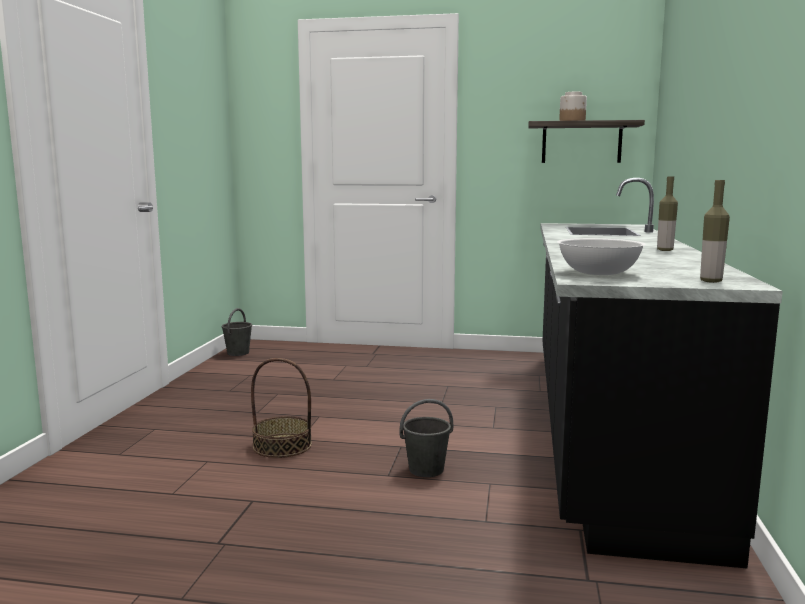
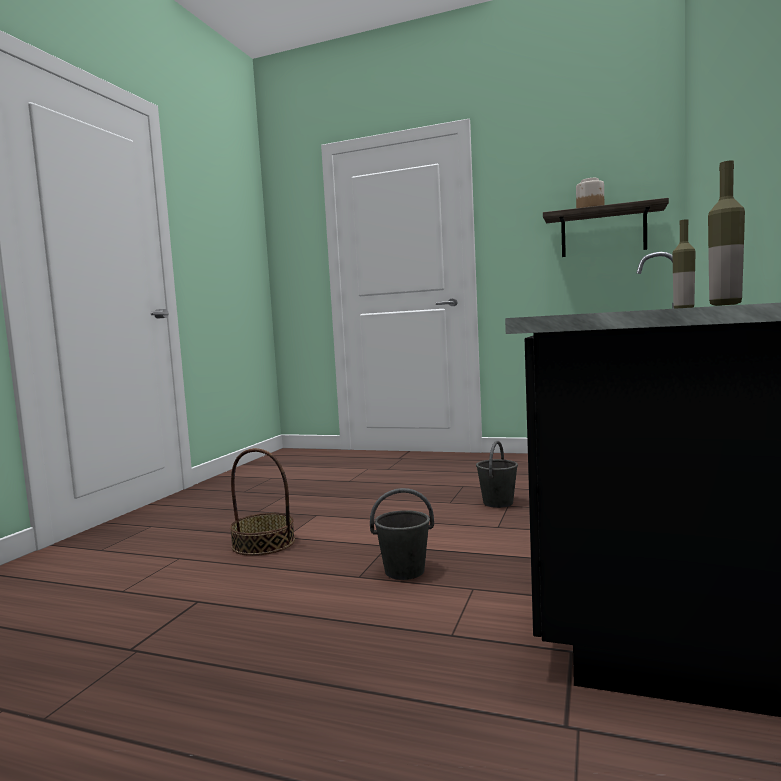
camera: 10 degrees right, 5 degrees down
grey bucket [222,308,252,356] -> grey bucket moved to [476,441,518,508]
white bowl [557,238,646,275] -> none

